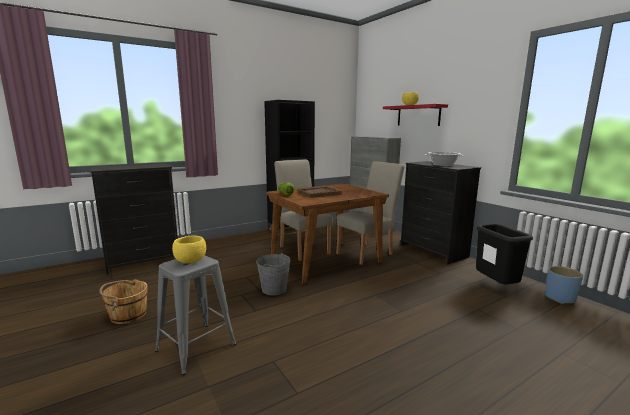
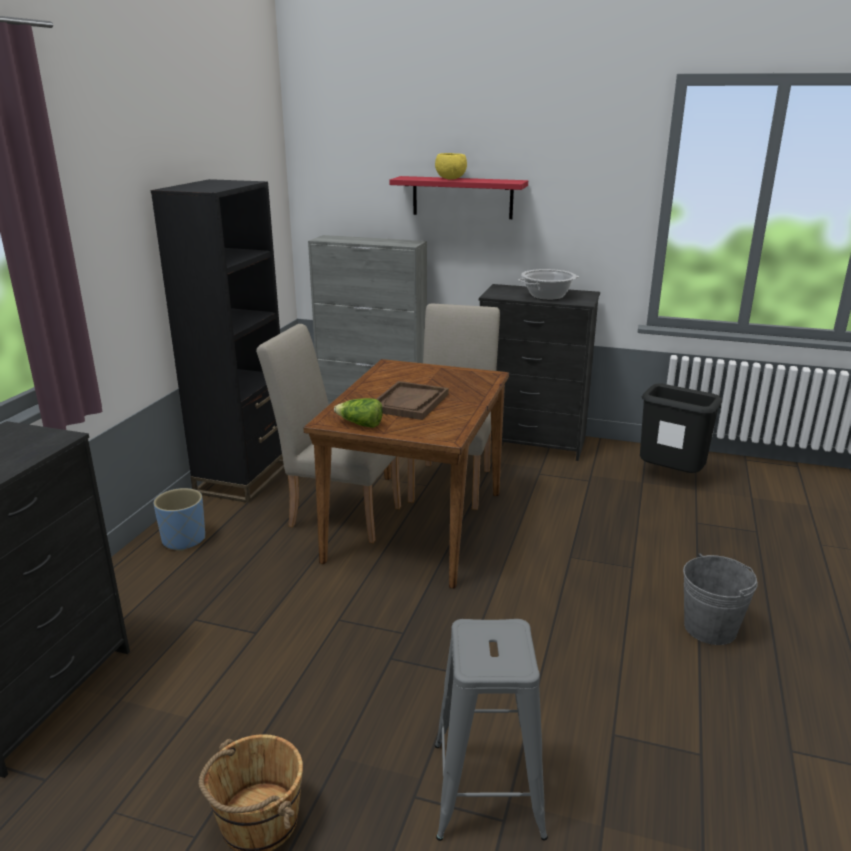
camera: 40 degrees left, 10 degrees up
yellow bowl [172,236,206,264] -> none
grey bucket [256,253,291,295] -> grey bucket moved to [683,553,758,645]
blue planter [545,266,583,304] -> blue planter moved to [154,488,205,551]

